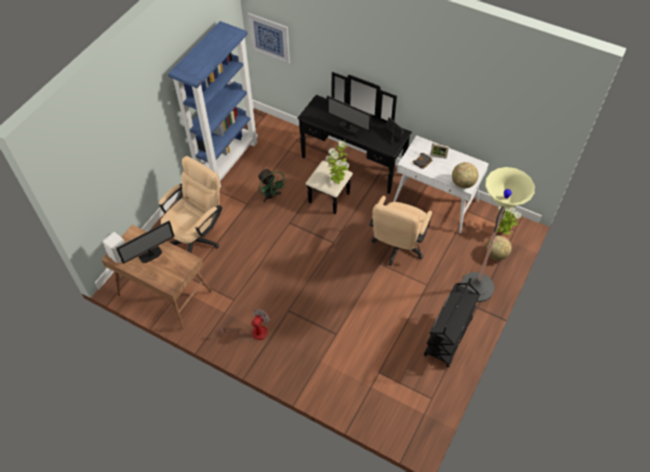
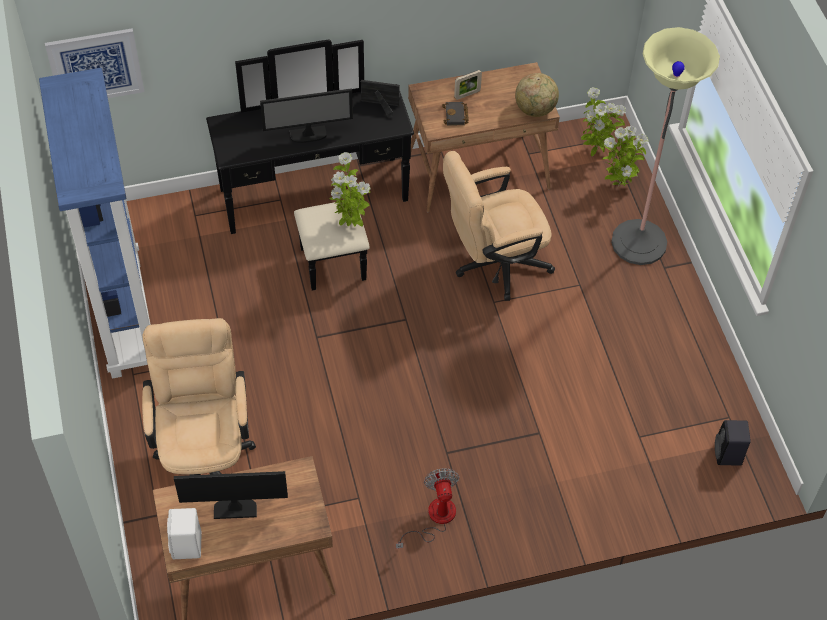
camera: 45 degrees left, 0 degrees up
monitor [116,221,175,264] -> monitor turned 105 degrees counterclockwise [174,471,288,519]
green fan [258,169,287,202] -> none
beige office chair [369,196,432,266] -> beige office chair turned 90 degrees clockwise [443,151,555,301]
white desk [393,135,489,233] -> brown desk [408,62,560,212]
black cart [424,278,480,367] -> none
globe [486,235,512,260] -> potted plant [602,126,649,187]
none -> black speaker [715,420,751,466]

